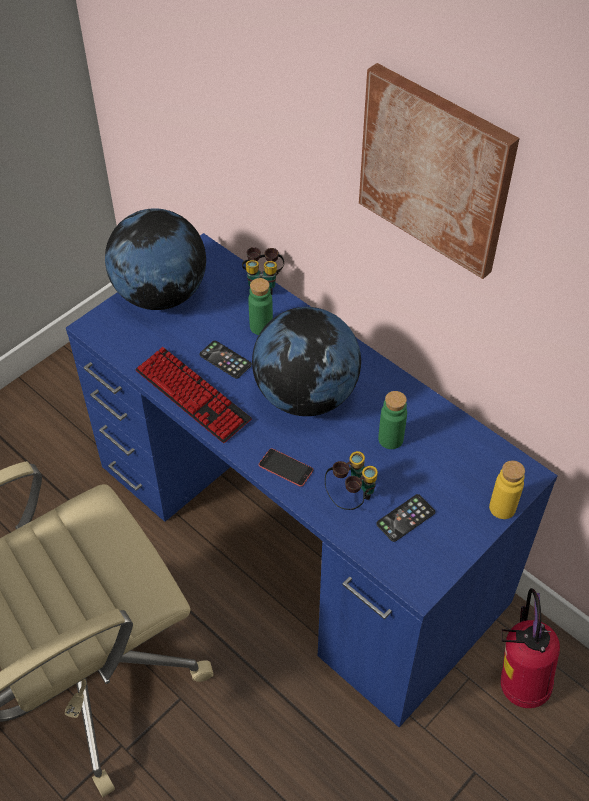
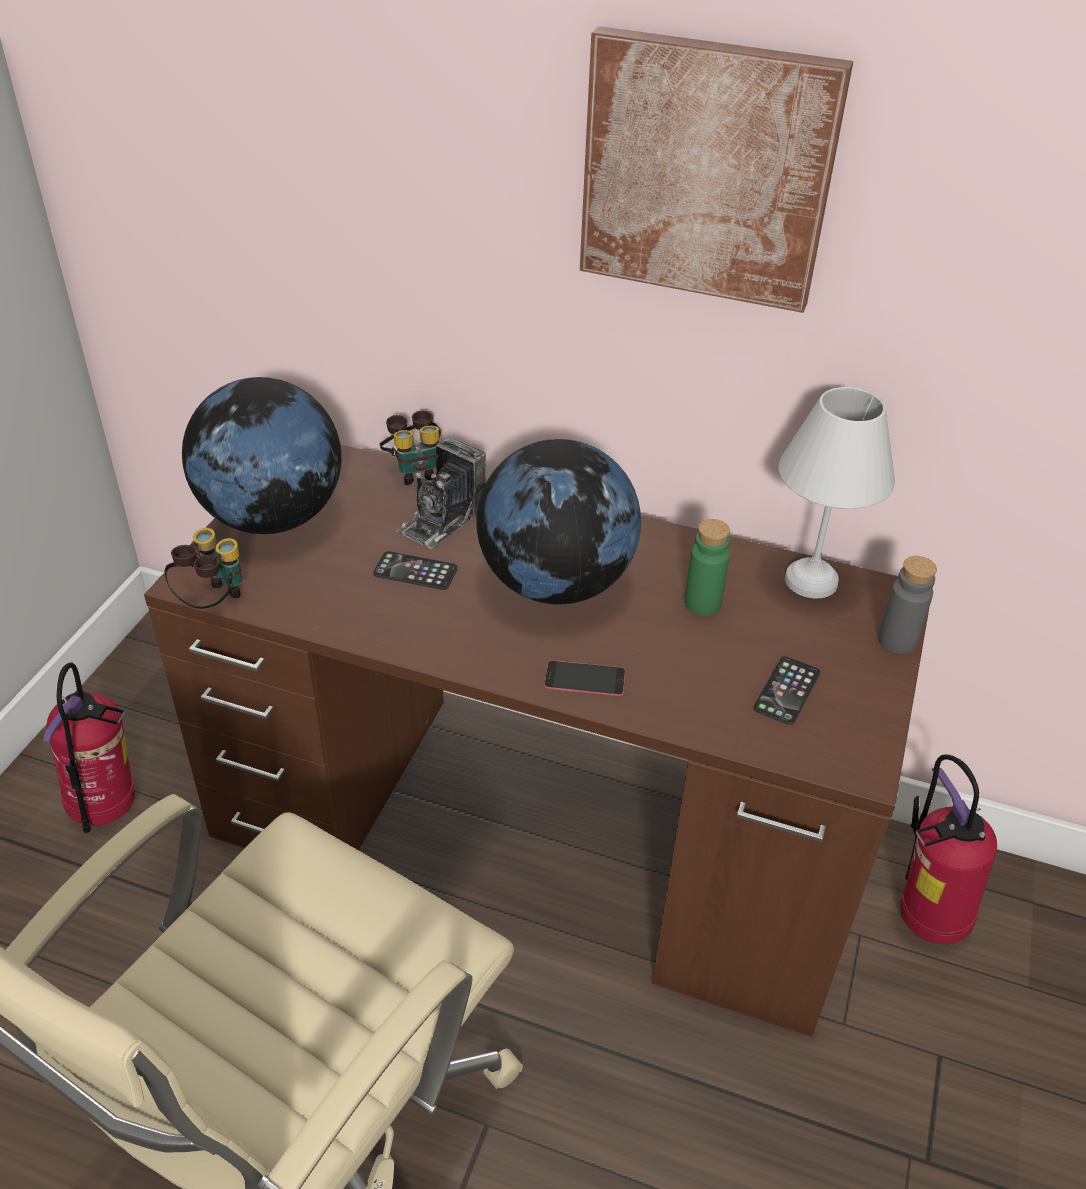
camera: 25 degrees left, 10 degrees down
blue desk [66,233,558,727] -> brown desk [144,444,933,1036]
keyboard [135,347,252,443] -> none
green bottle [248,278,273,335] -> camera [396,437,486,549]
binoculars [325,451,378,510] -> binoculars moved to [164,528,242,609]
yellow bottle [489,460,525,519] -> grey bottle [878,556,937,654]
none -> fire extinguisher [43,662,135,833]
none -> white table lamp [778,387,895,599]

